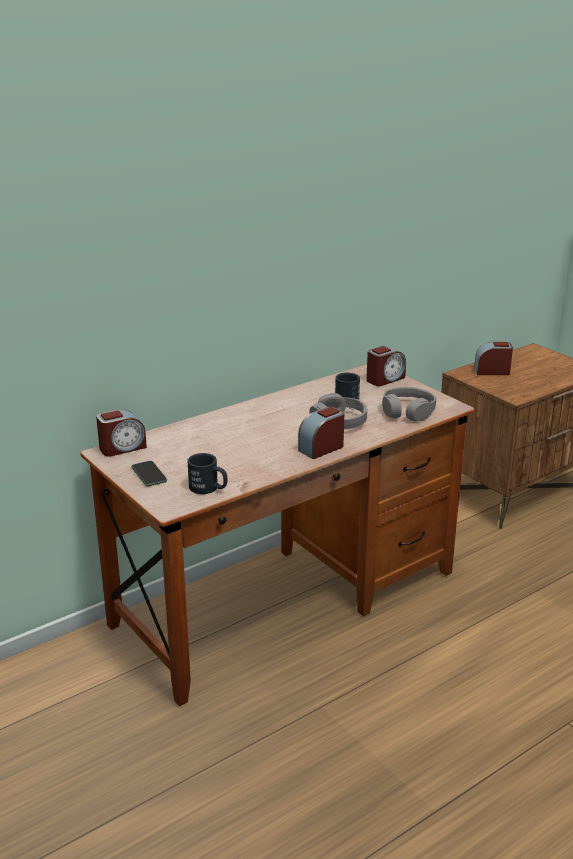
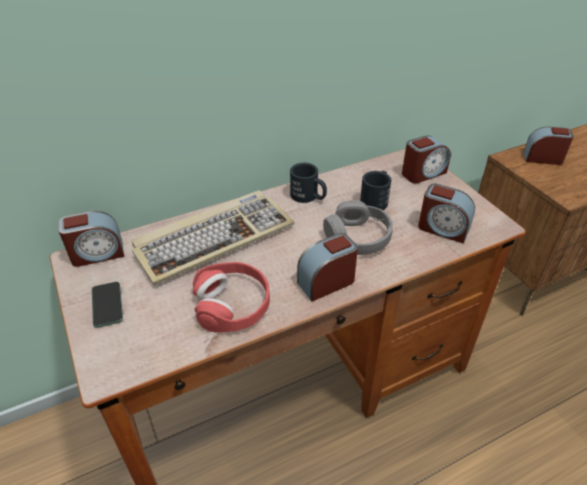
camera: 10 degrees right, 15 degrees up
black mug [187,453,228,494] -> black mug moved to [290,163,327,203]
grey headphones [382,387,436,422] -> alarm clock [418,184,475,243]
none -> keyboard [132,190,294,285]
none -> red headphones [193,262,270,332]

